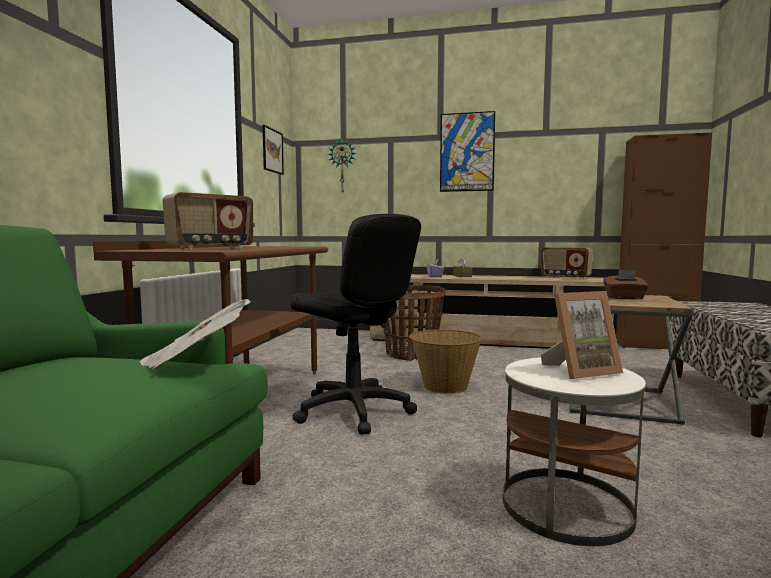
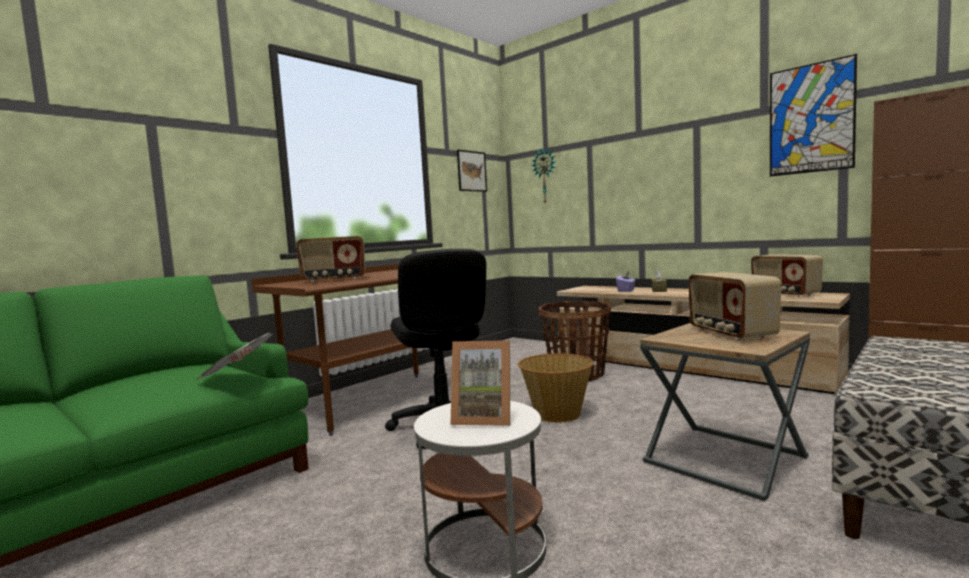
camera: 30 degrees right, 0 degrees up
picture [440,111,495,192] -> picture moved to [770,54,857,177]
brown tissue box [603,270,649,299] -> radio [689,272,781,341]

